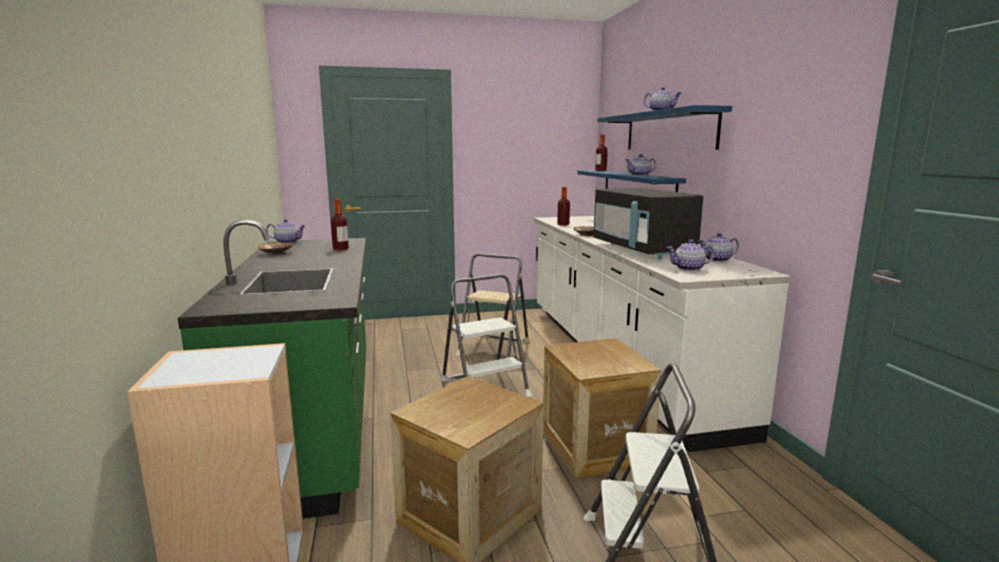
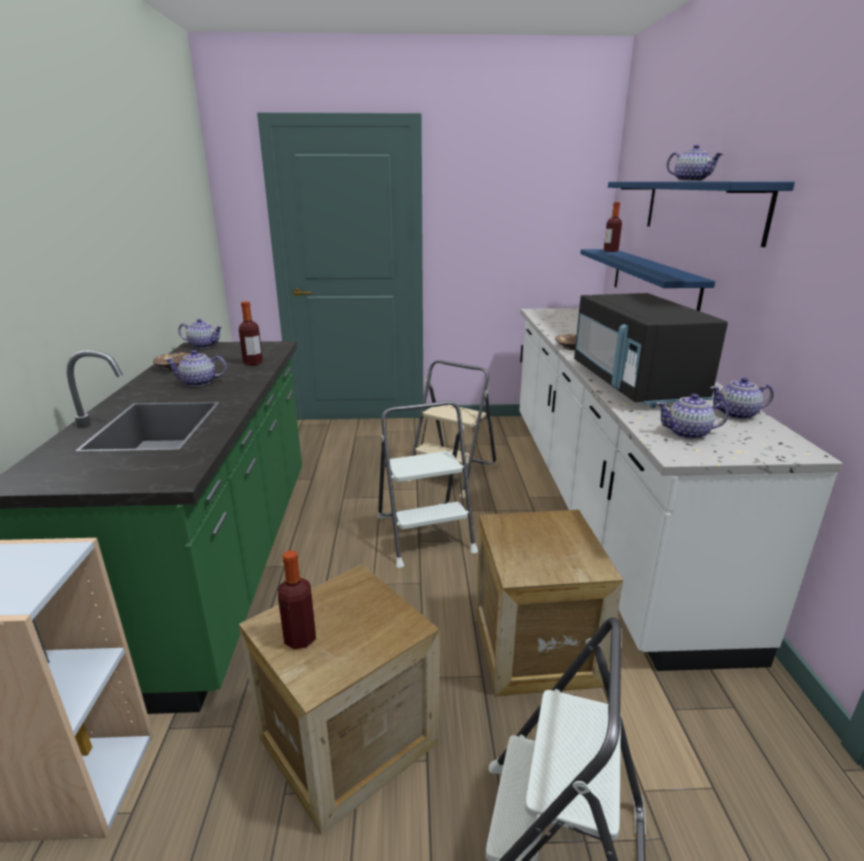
camera: 10 degrees right, 10 degrees up
bottle [557,187,570,226] -> bottle moved to [278,550,316,649]
teapot [625,154,656,176] -> teapot moved to [165,350,227,387]

